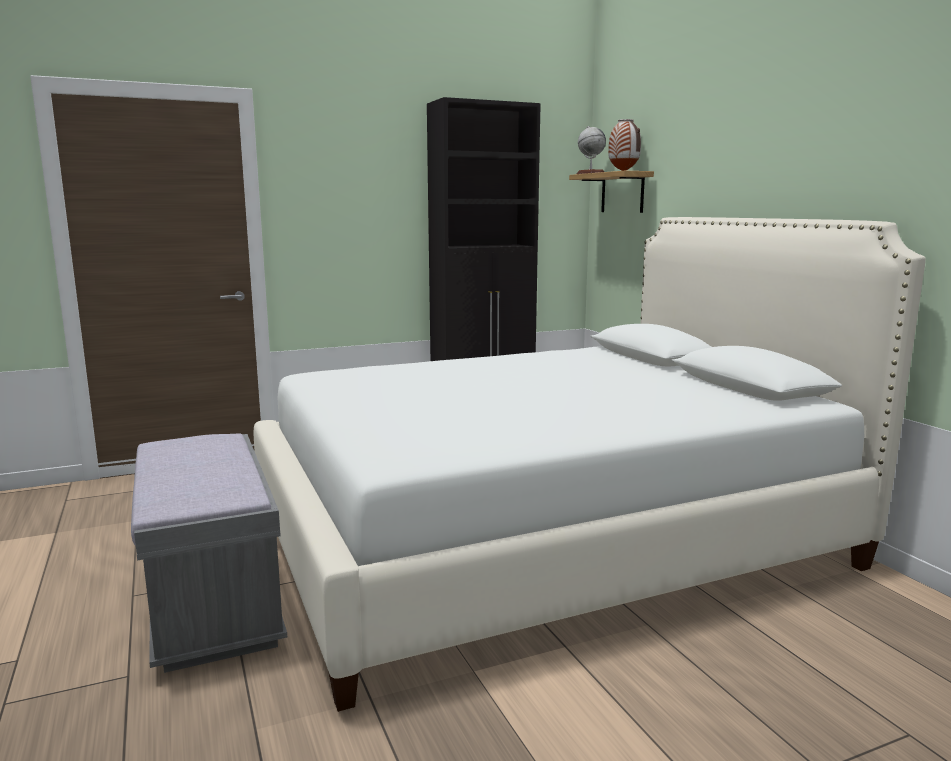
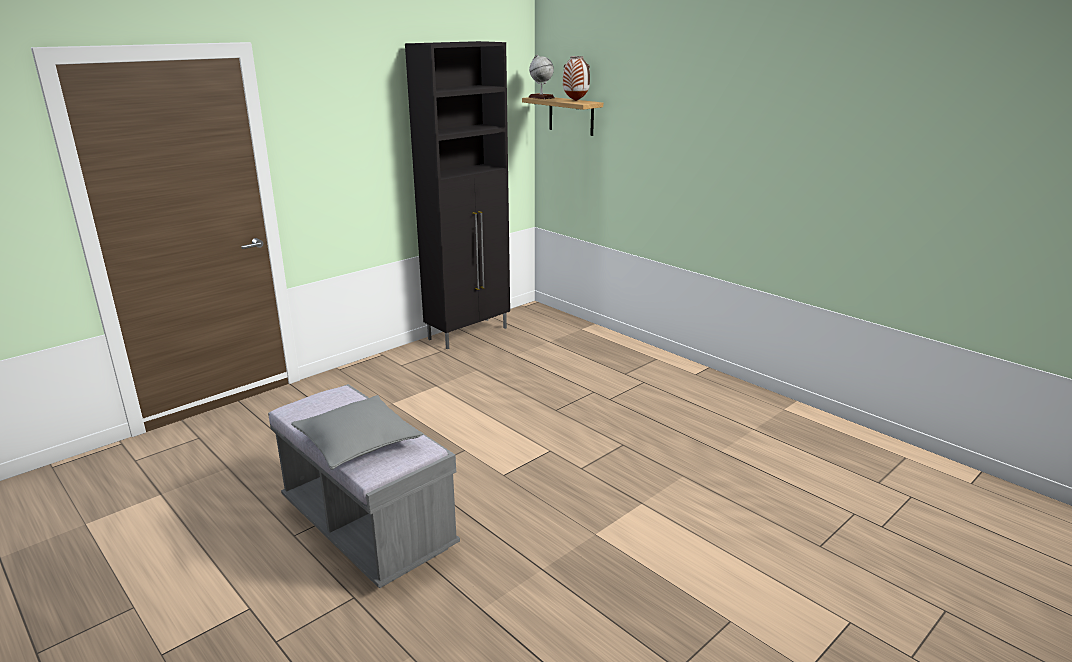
camera: 20 degrees left, 10 degrees up
white bed [254,217,926,712] -> none
none -> grey pillow [291,395,423,469]

